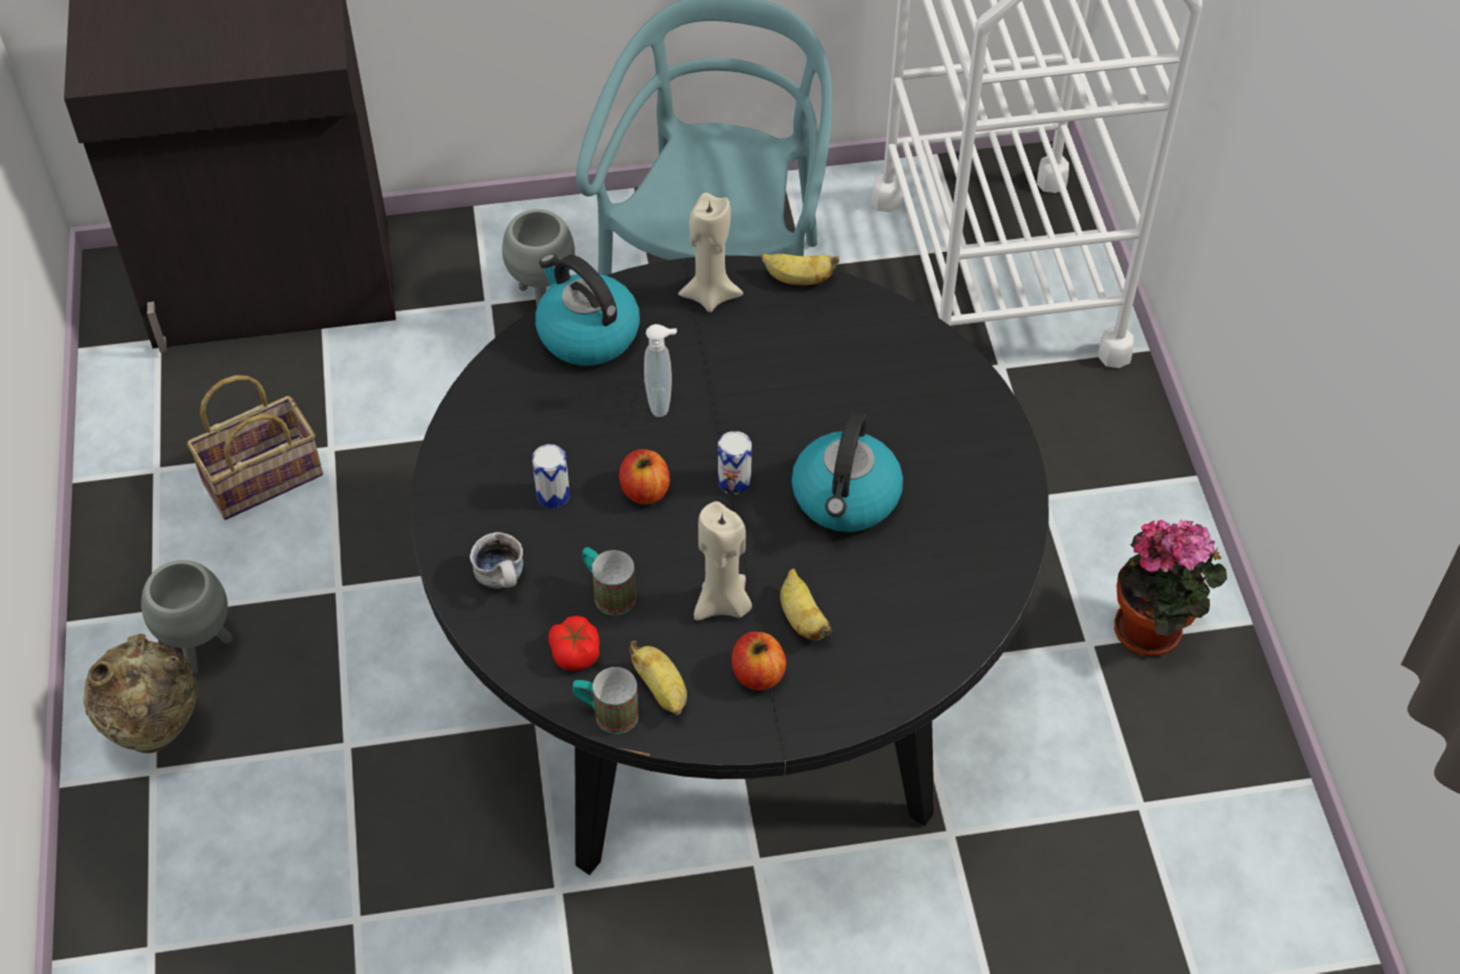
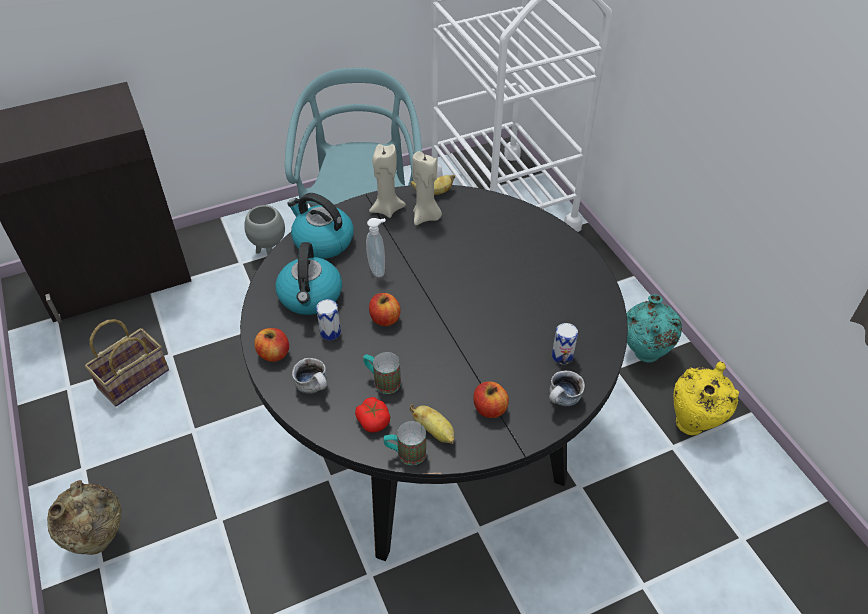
camera: 15 degrees left, 5 degrees down
grey planter [141,560,233,674] -> none
beige candle [694,501,752,620] -> beige candle moved to [412,151,442,225]
can [718,431,752,495] -> can moved to [552,323,578,364]
banana [780,569,832,640] -> none
kettle [792,412,903,532] -> kettle moved to [276,242,342,315]
potted plant [1114,520,1227,656] -> turquoise vase [626,295,682,363]
none -> apple [254,328,289,362]
none -> mug [549,371,585,406]
none -> yellow vase [674,362,739,435]

